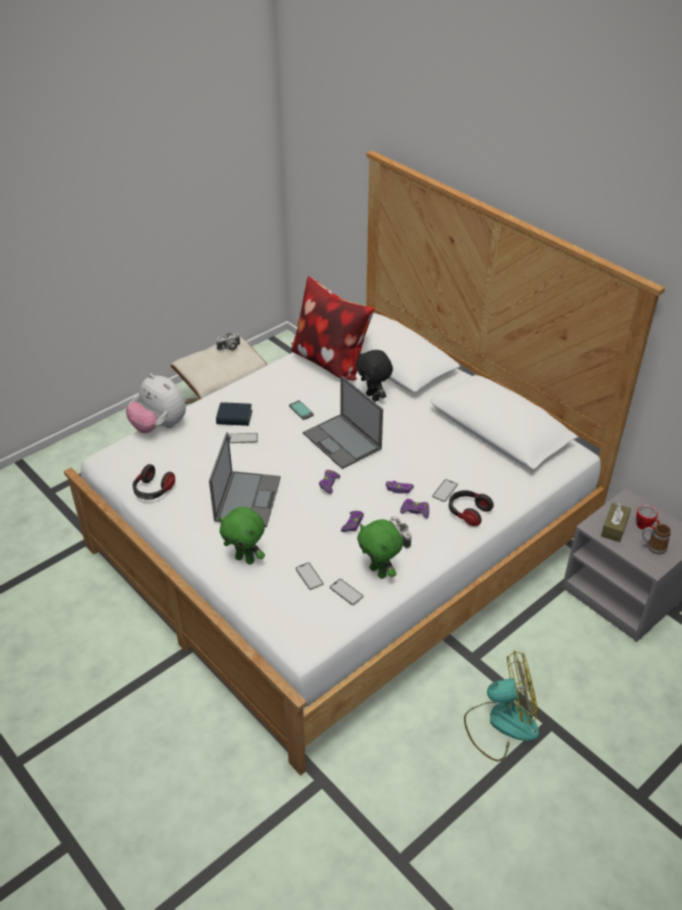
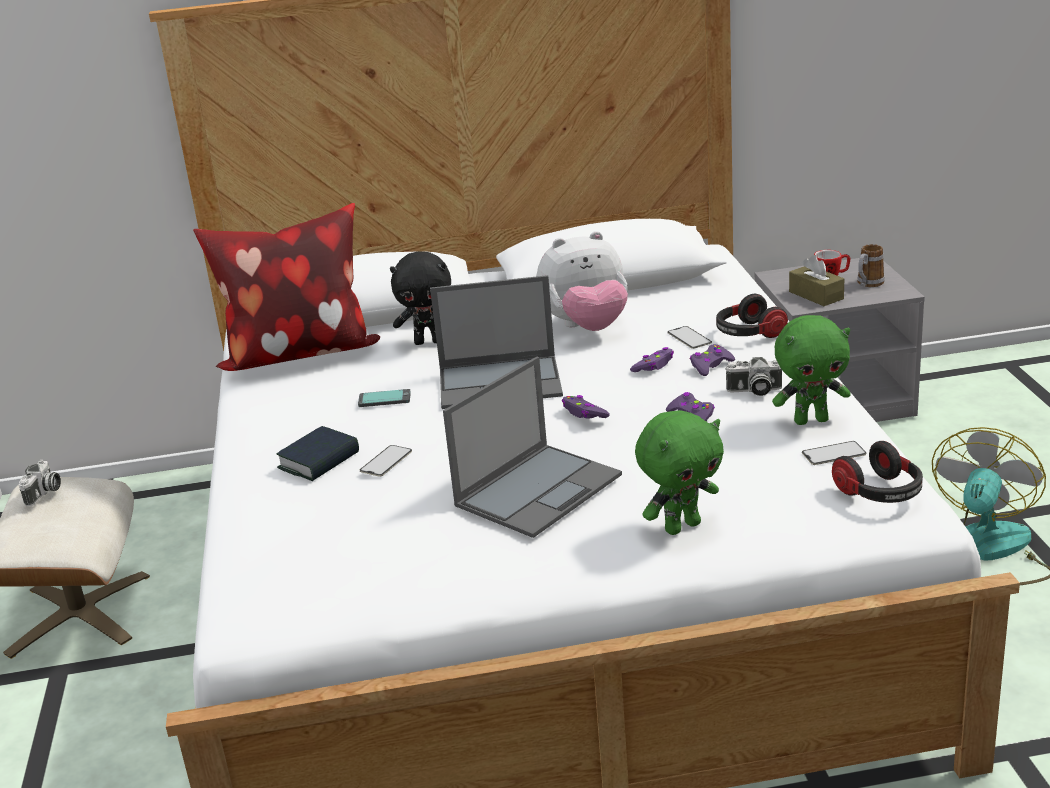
camera: 55 degrees left, 15 degrees down
plush toy [126,374,186,433] -> plush toy moved to [536,231,628,331]
headphones [133,464,175,500] -> headphones moved to [832,441,923,503]
laptop [209,432,281,527] -> laptop turned 90 degrees clockwise [443,357,622,538]
phone [295,562,324,590] -> none

